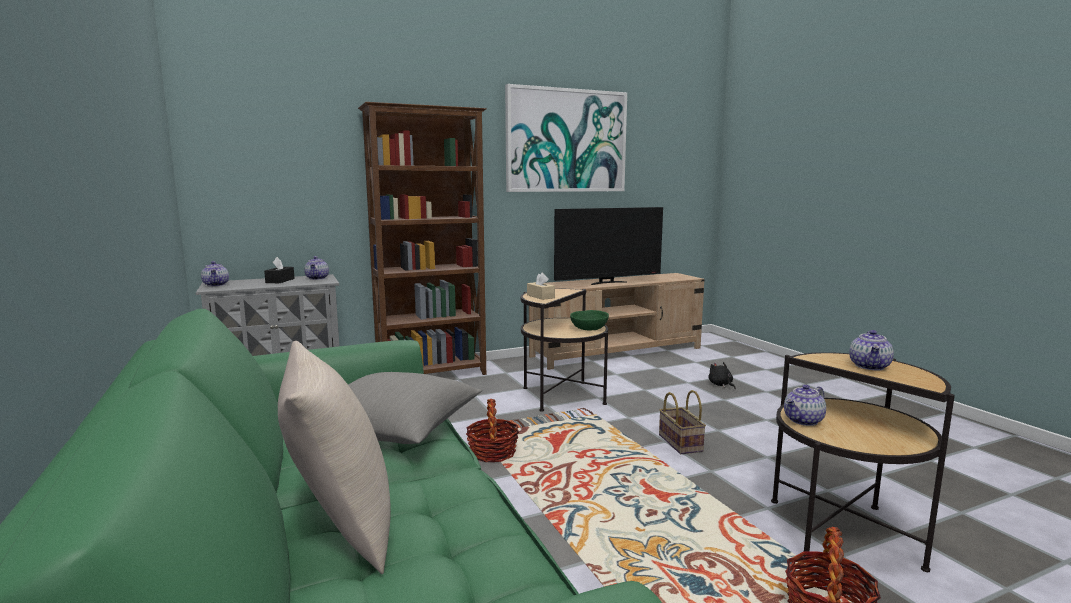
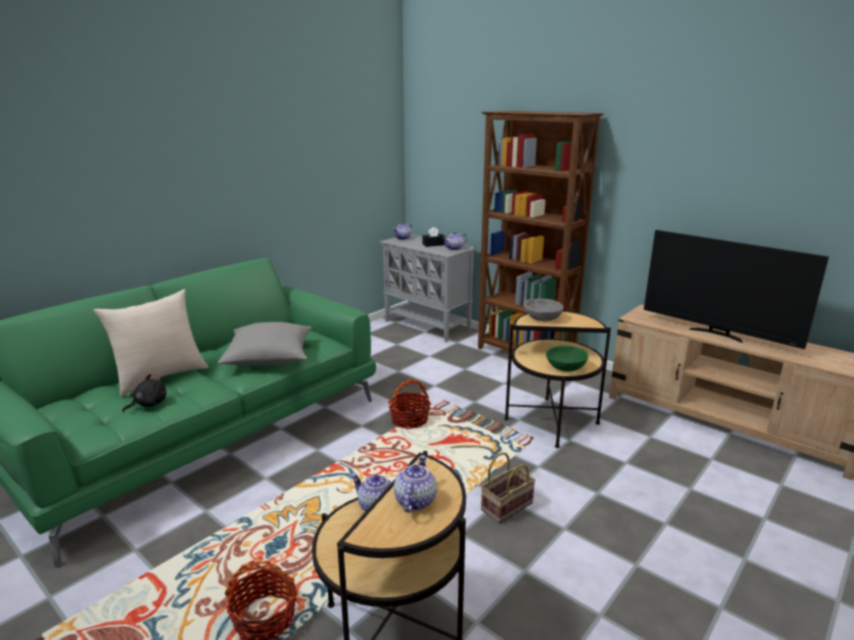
camera: 65 degrees right, 10 degrees up
picture [505,84,627,192] -> none
beige tissue box [527,273,555,300] -> grey bowl [524,299,564,321]
black plush toy [708,362,736,389] -> black plush toy moved to [122,374,166,412]
teapot [849,330,894,370] -> teapot turned 105 degrees clockwise [394,455,437,513]

